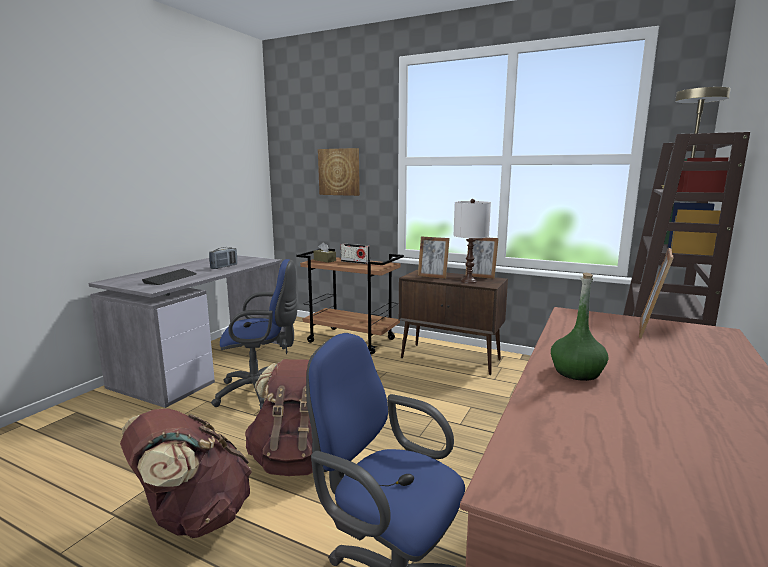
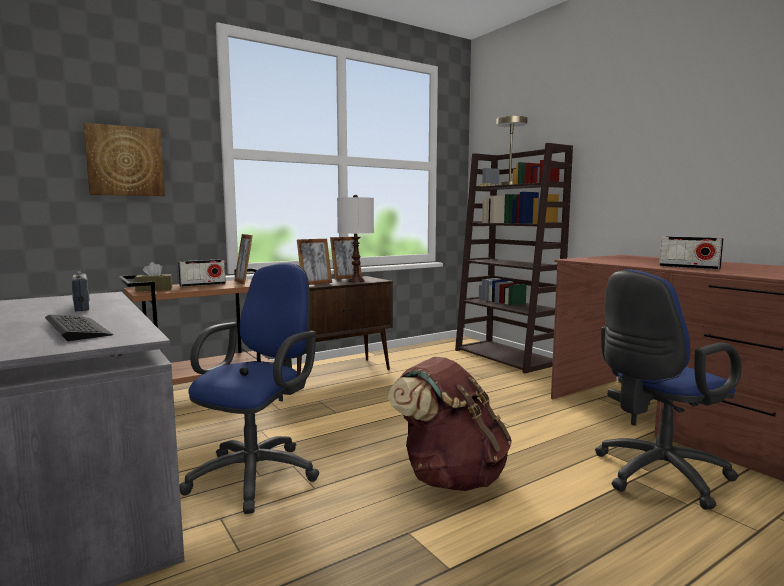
camera: 60 degrees left, 5 degrees down
brown backpack [120,408,252,538] -> none
green bottle [551,273,609,381] -> radio [659,236,723,270]
picture frame [639,248,674,339] -> picture frame moved to [234,234,253,285]

